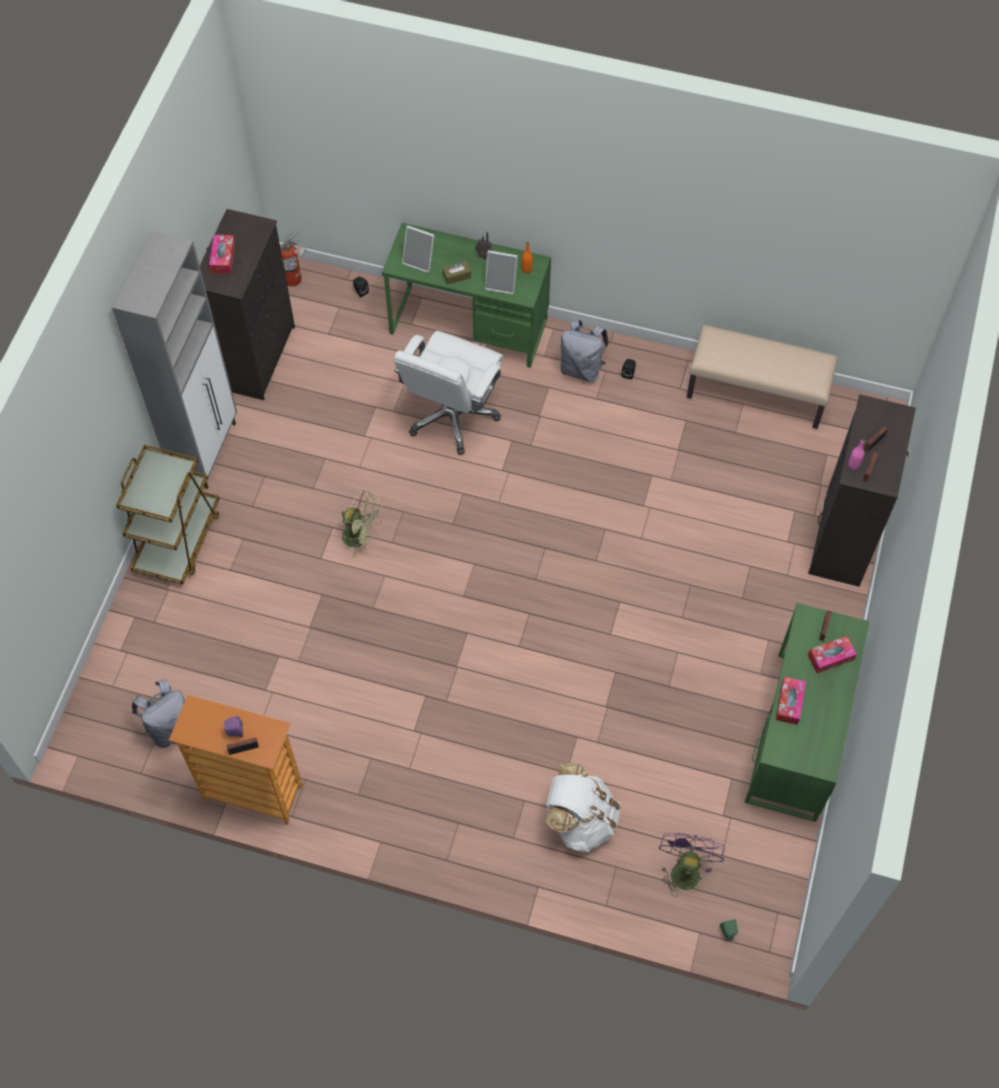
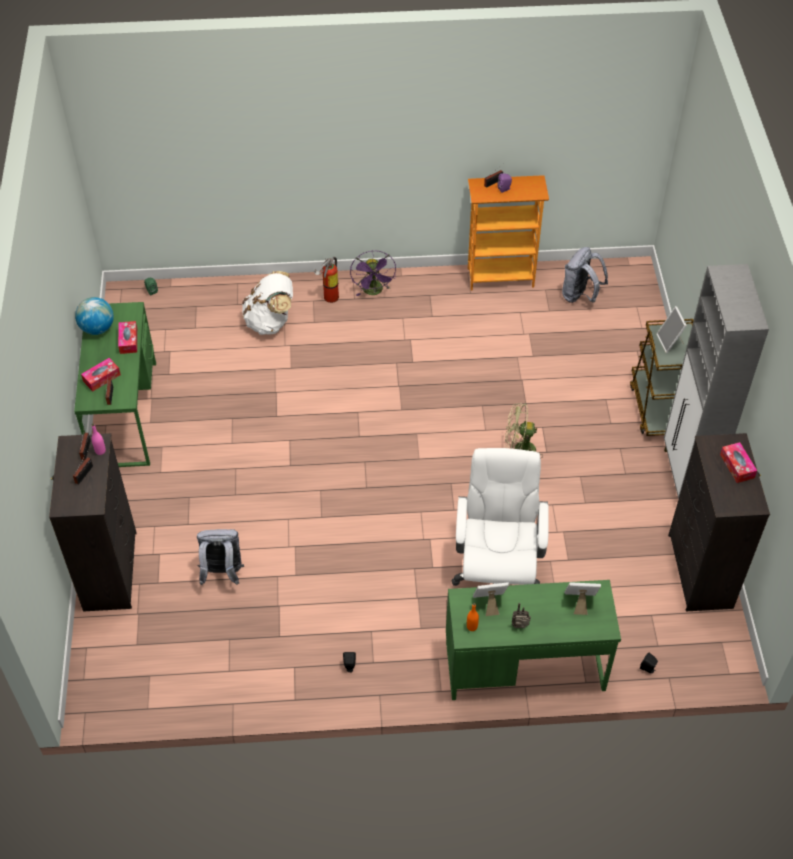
camera: 160 degrees right, 10 degrees down
fire extinguisher [280,230,306,287] -> fire extinguisher moved to [314,257,339,303]
brown tissue box [443,261,471,285] -> none
grey backpack [561,320,609,382] -> grey backpack moved to [197,529,244,585]
purple fan [659,833,725,897] -> purple fan moved to [350,251,396,296]
beige bench [687,325,838,429] -> none
none -> globe [75,297,114,335]
none -> picture frame [657,306,687,353]

